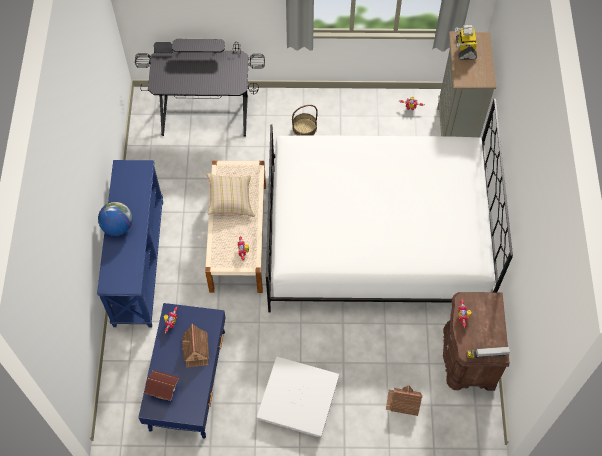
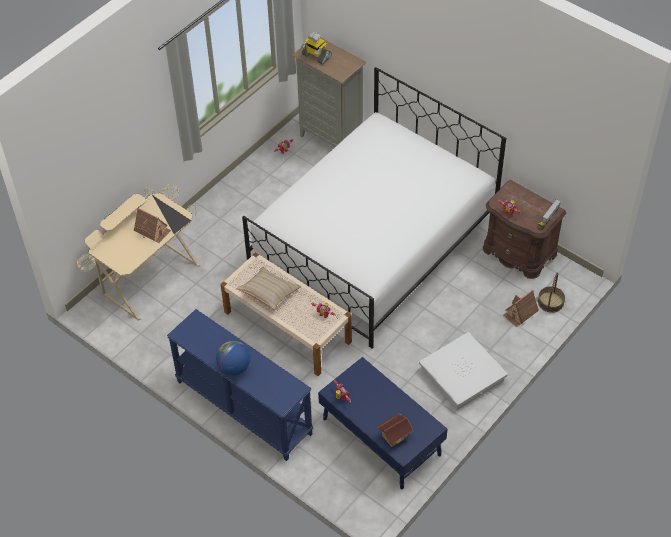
camera: 50 degrees left, 10 degrees down
black desk [135,39,265,137] -> beige desk [77,184,200,320]
toy house [182,324,209,367] -> toy house moved to [134,208,171,243]
basket [292,105,318,136] -> basket moved to [538,272,565,313]

